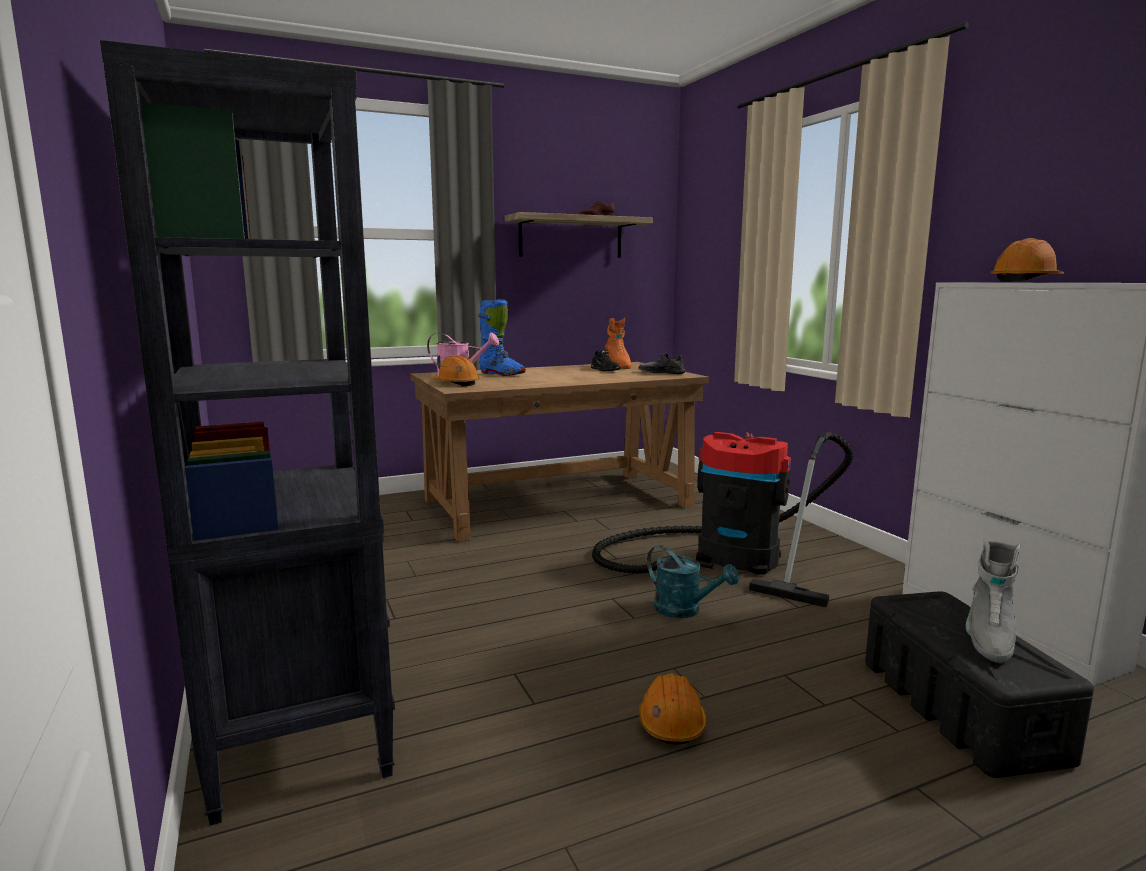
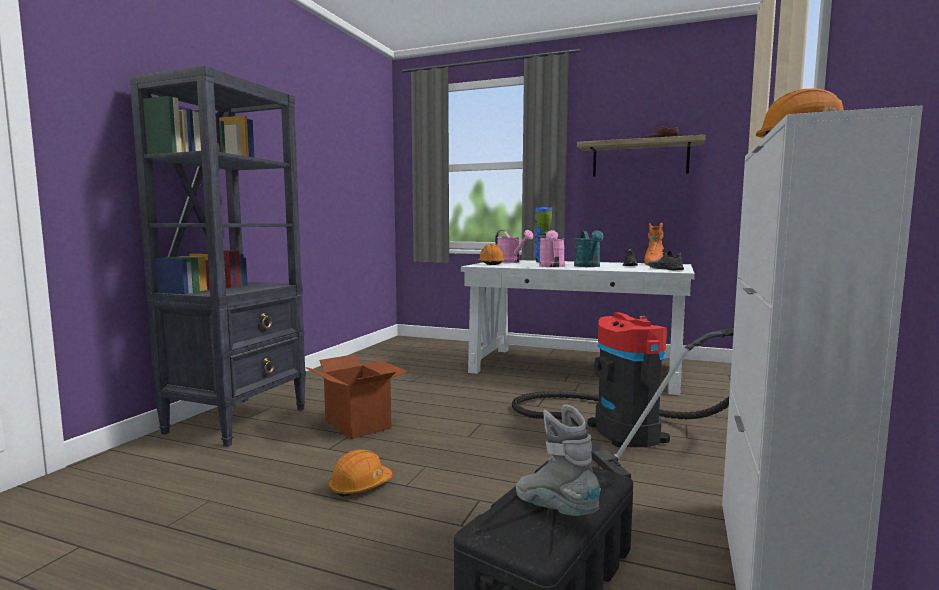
camera: 45 degrees right, 5 degrees down
brown desk [410,362,709,542] -> white desk [461,260,695,395]
turquoise watering can [647,545,739,618] -> turquoise watering can moved to [574,230,604,267]
grey boot [966,539,1021,663] -> grey boot turned 75 degrees clockwise [516,404,601,516]
none -> cardboard box [305,354,408,439]
none -> pink watering can [539,230,565,267]

